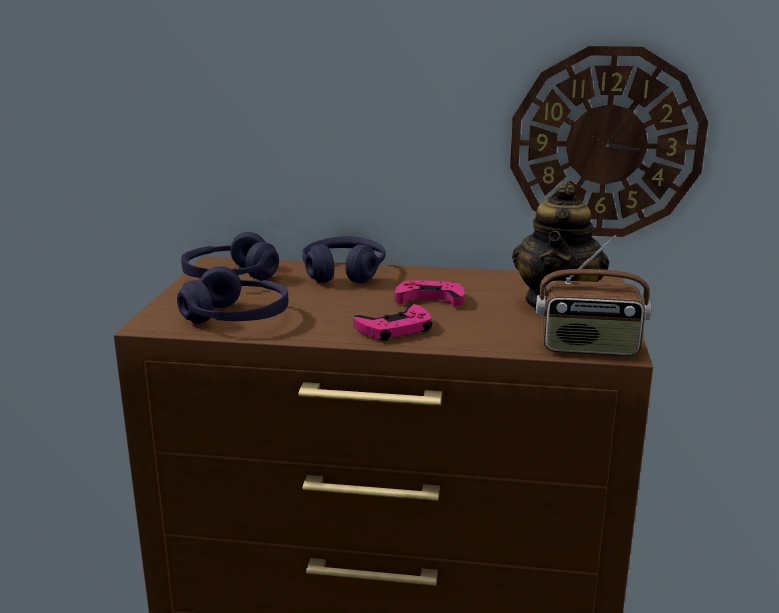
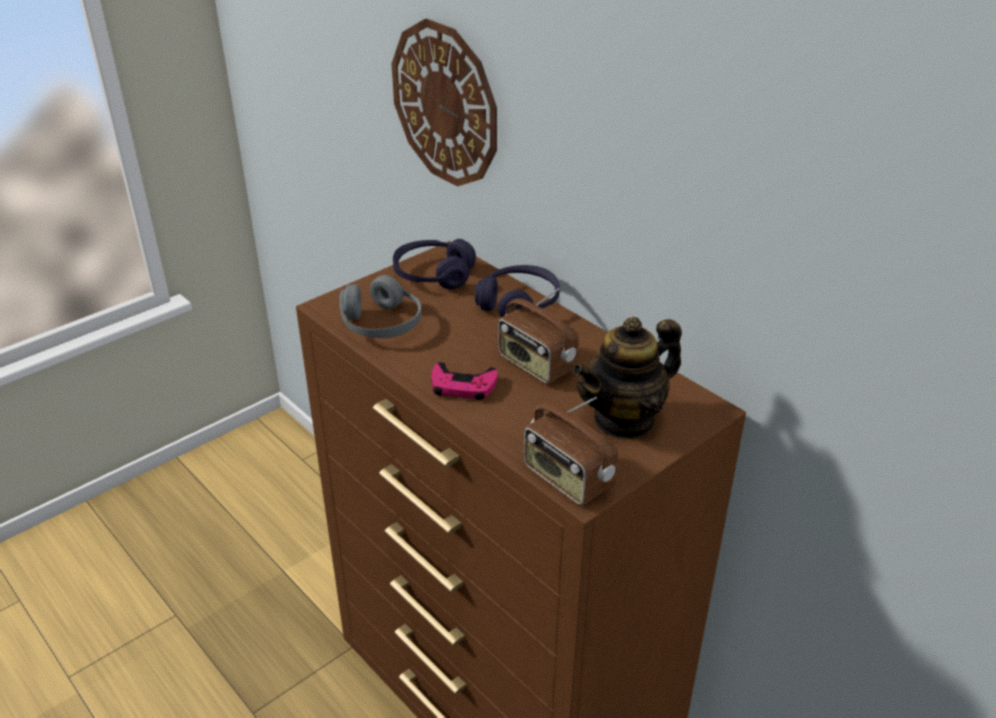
camera: 40 degrees right, 15 degrees up
purple headphones [177,266,288,324] -> grey headphones [340,275,422,338]
pink game controller [395,280,465,307] -> radio [498,288,579,384]
wall clock [510,46,708,237] -> wall clock moved to [391,18,497,186]

